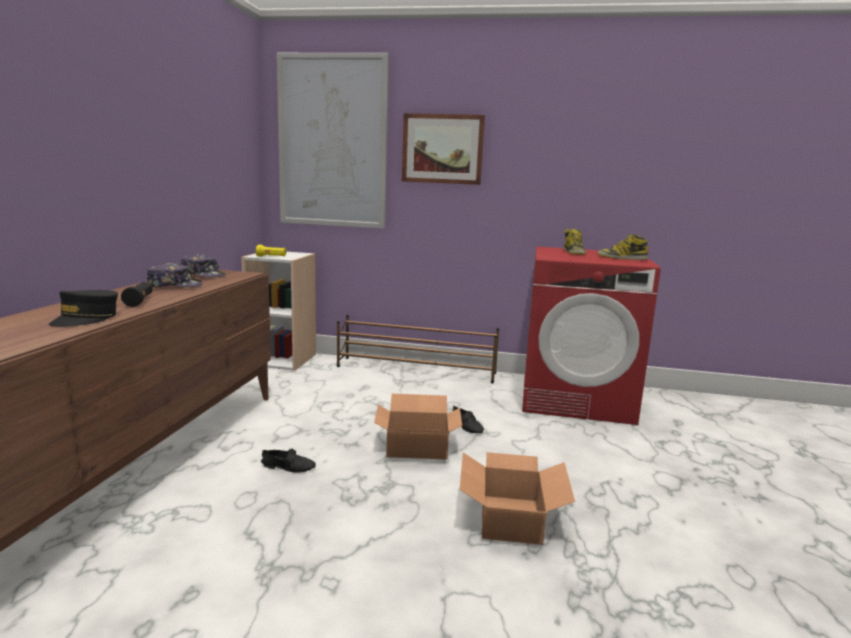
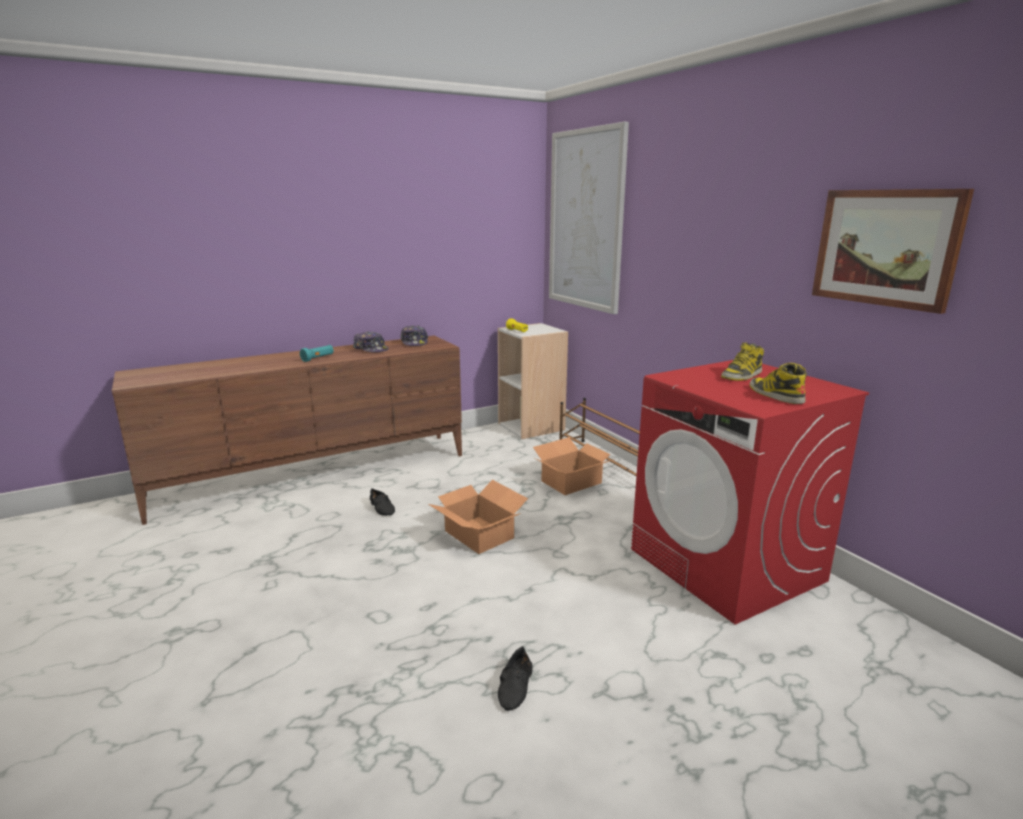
camera: 50 degrees right, 5 degrees up
black cap [48,290,118,327] -> none
black flashlight [121,282,153,307] -> turquoise flashlight [300,345,334,362]
picture [402,113,485,185] -> picture moved to [812,189,974,314]
black shoe [453,406,484,433] -> black shoe moved to [498,646,533,711]
cardboard box [460,452,575,545] -> cardboard box moved to [533,437,612,495]

